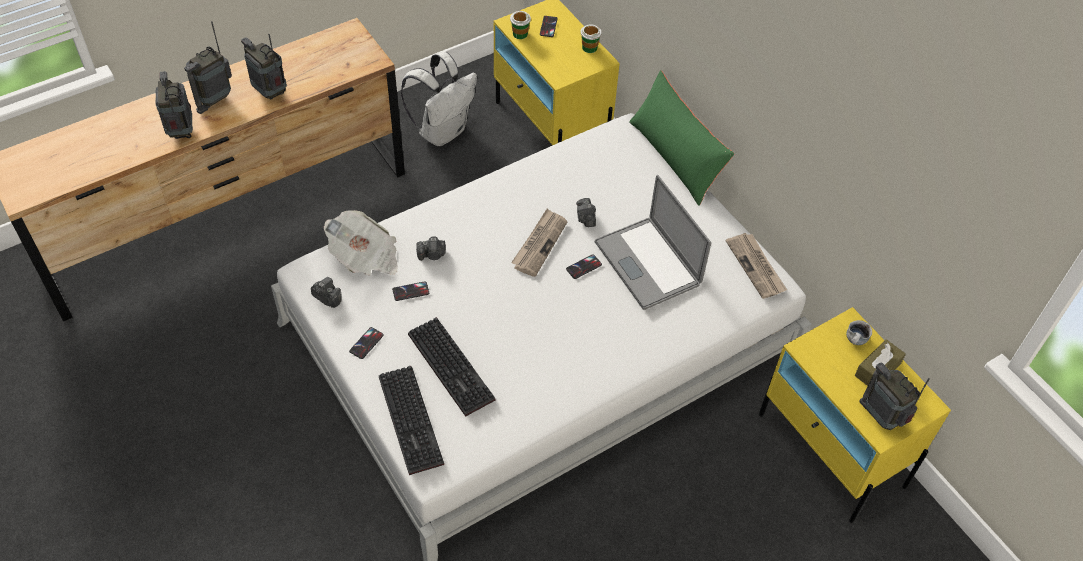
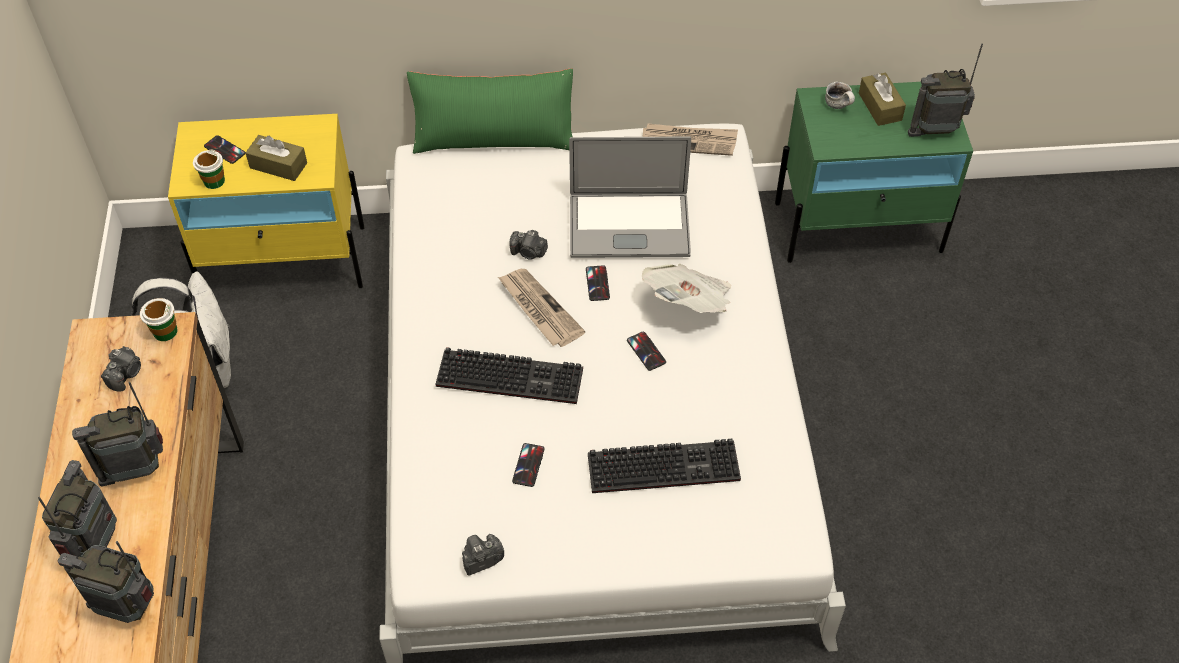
camera: 60 degrees left, 0 degrees up
radio [184,21,232,114] -> radio turned 150 degrees counterclockwise [38,460,117,557]
newspaper [324,210,398,275] -> newspaper moved to [642,264,731,313]
phone [349,327,384,359] -> phone moved to [627,332,666,371]
keyboard [379,365,444,475] -> keyboard moved to [436,347,583,404]
camera [416,237,446,261] -> camera moved to [101,346,141,392]
cup [580,24,602,53] -> cup moved to [140,298,178,341]
yellow nightstand [759,307,951,523] -> green nightstand [775,82,973,263]
none -> brown tissue box [246,135,307,181]

